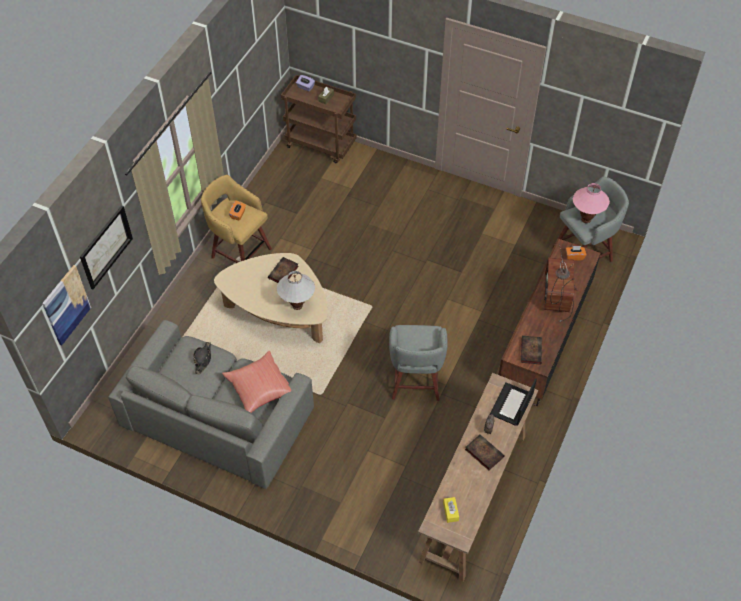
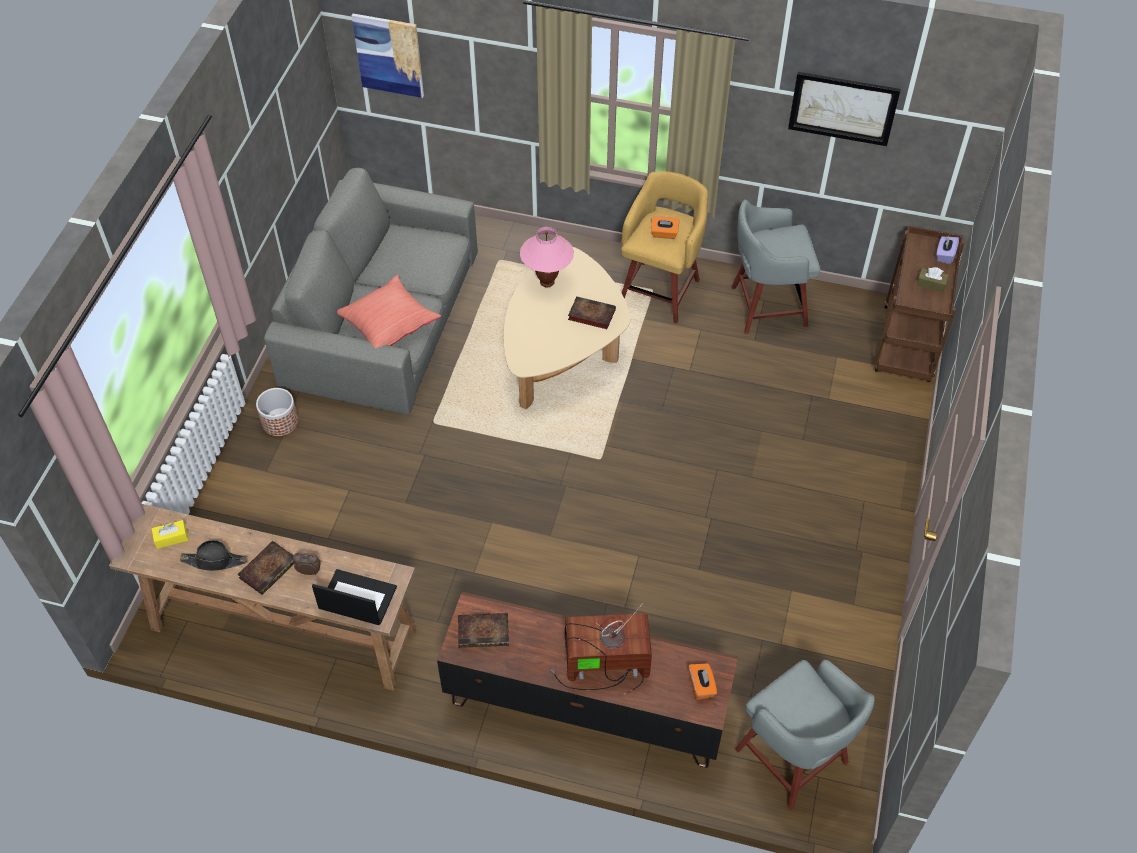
camera: 80 degrees right, 0 degrees up
picture [80,205,133,289] -> picture moved to [788,72,901,146]
black hat [193,342,211,374] -> black hat moved to [180,540,247,571]
white table lamp [277,271,315,310] -> none
grey stool [389,325,448,401] -> grey stool moved to [731,200,820,334]
pink table lamp [573,183,610,223] -> pink table lamp moved to [520,227,574,288]
none -> planter [256,388,298,436]

